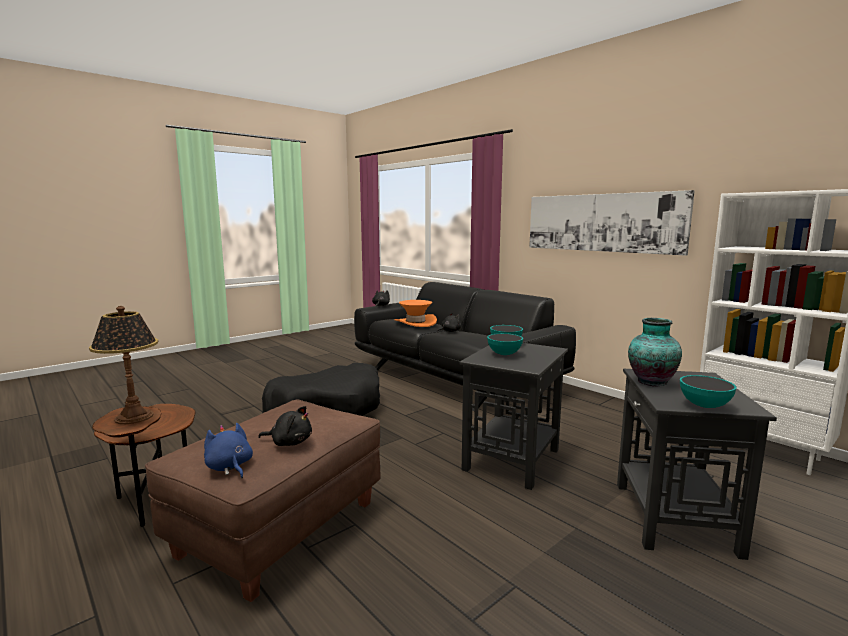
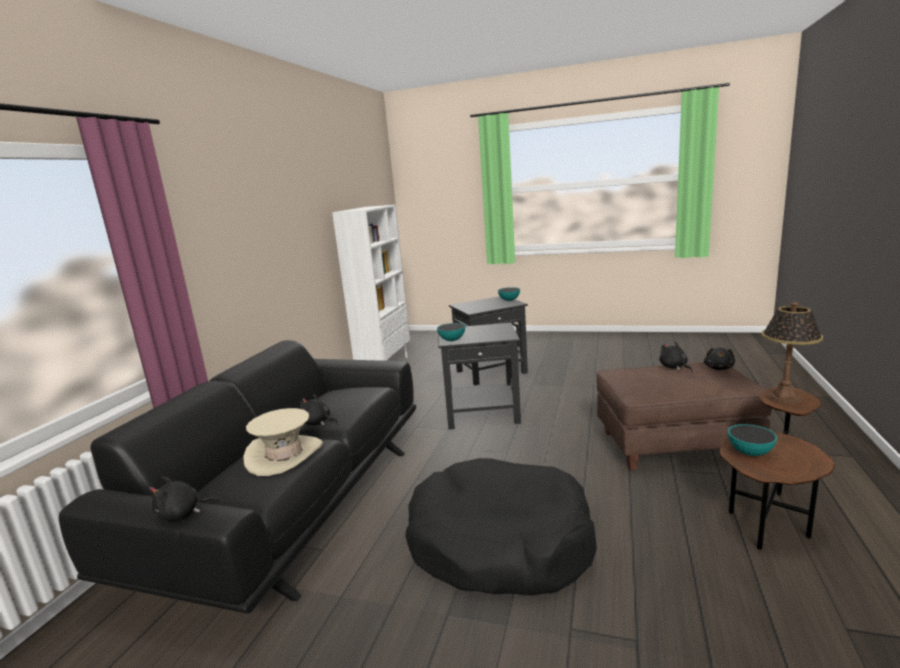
camera: 120 degrees left, 5 degrees up
blue plush toy [204,423,253,478] -> black plush toy [704,348,735,370]
orange hat [395,300,437,327] -> beige hat [243,408,323,476]
bowl [487,333,523,355] -> bowl moved to [728,424,777,456]
picture [529,190,695,256] -> none
vase [628,318,682,386] -> none

